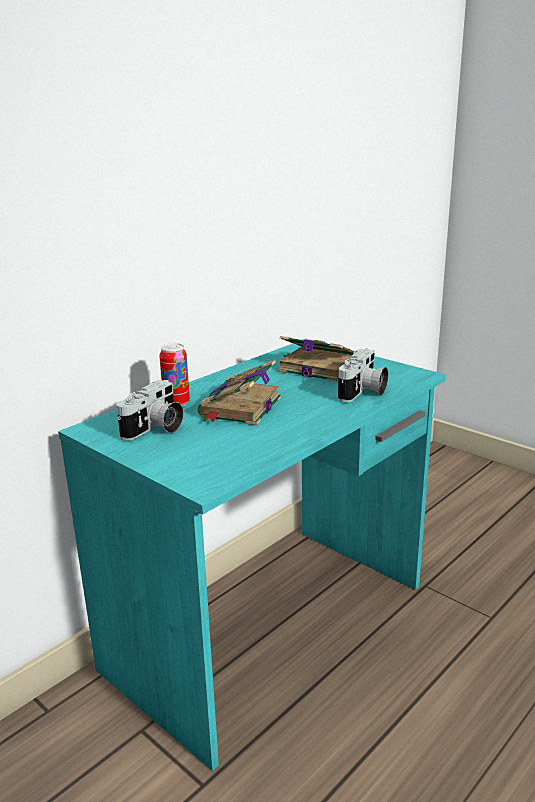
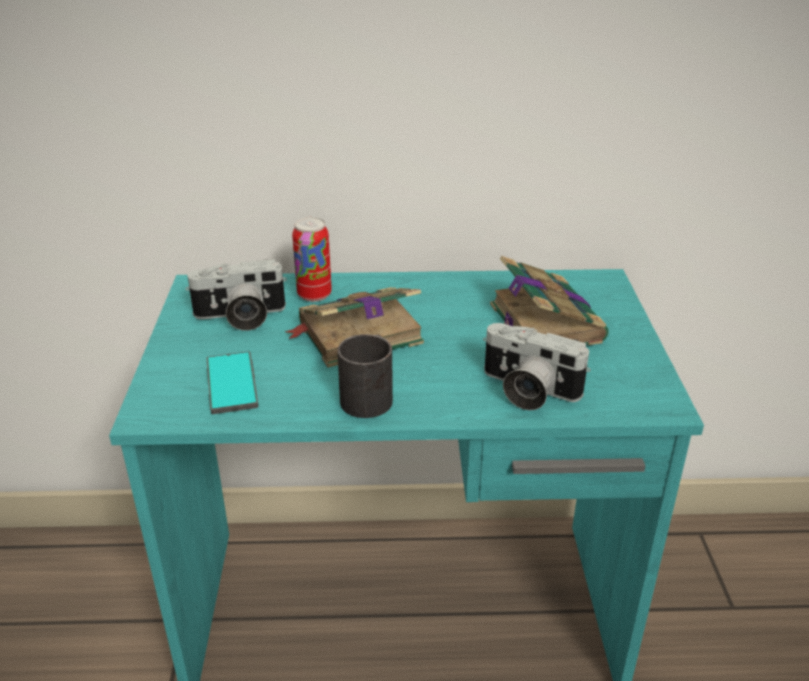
camera: 45 degrees right, 10 degrees up
camera [338,349,388,402] -> camera turned 45 degrees clockwise [483,323,590,410]
none -> phone [207,352,259,414]
none -> black mug [337,334,393,418]

